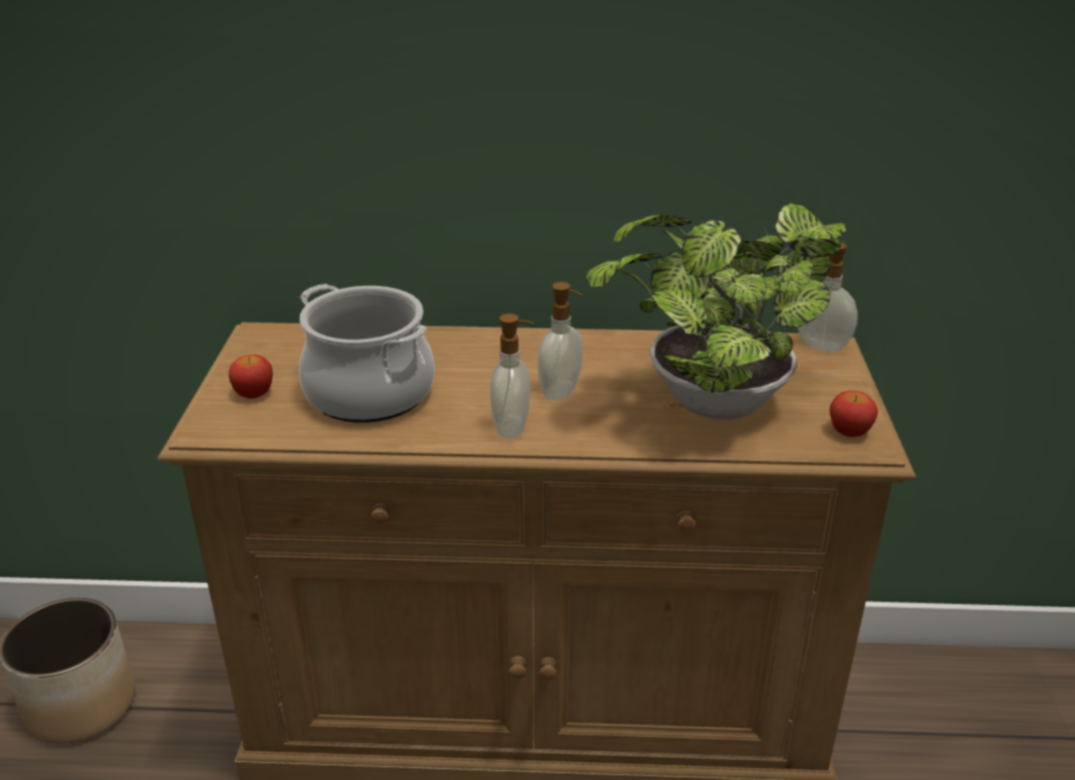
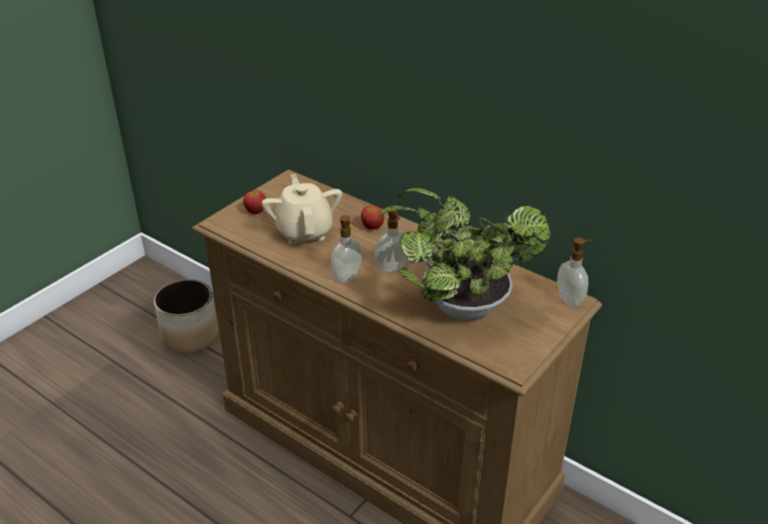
camera: 35 degrees right, 5 degrees up
cooking pot [299,284,435,423] -> beige teapot [262,174,342,245]
apple [830,390,878,437] -> apple moved to [361,205,384,230]

